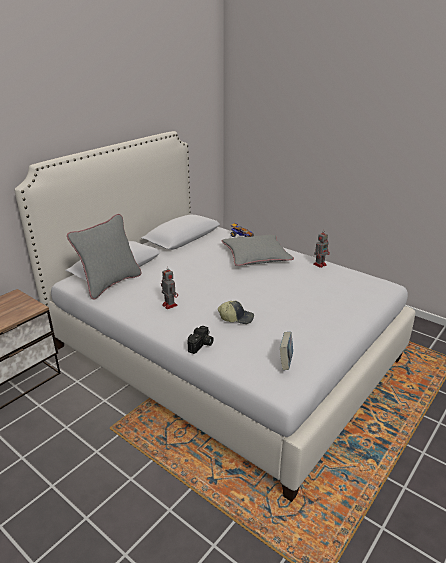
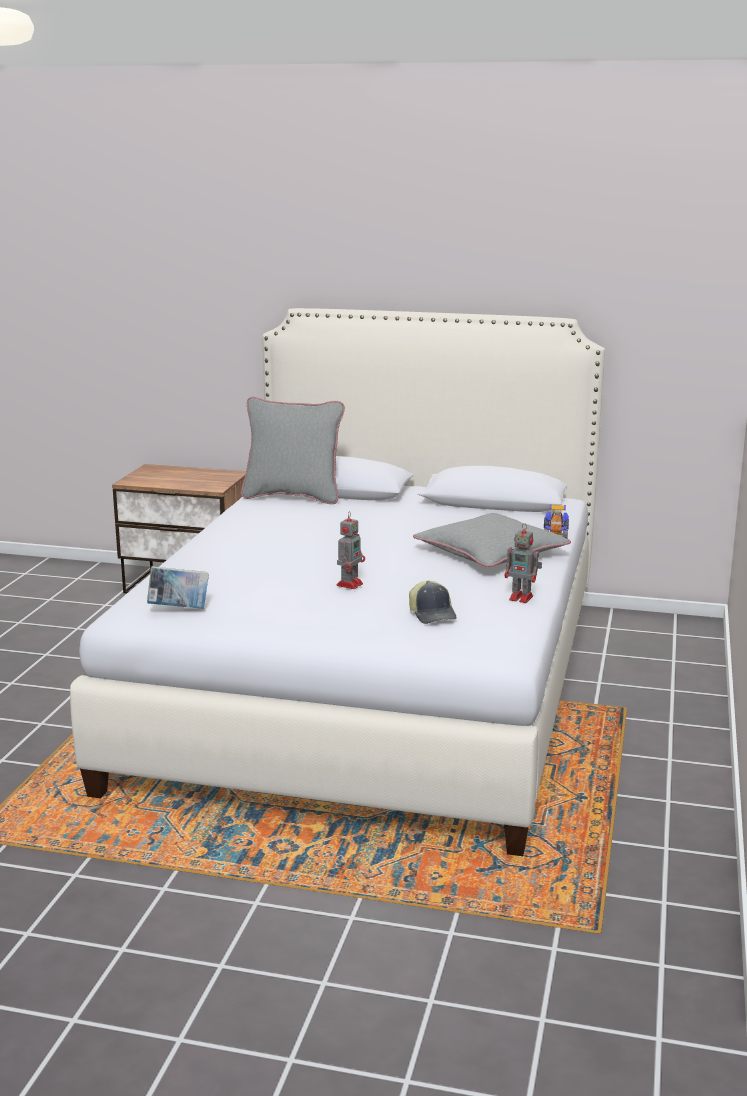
camera: 65 degrees right, 10 degrees down
toy robot [161,266,178,309] -> toy robot moved to [336,513,365,589]
camera [188,326,213,354] -> none
cap [218,301,254,324] -> cap moved to [409,580,457,624]

